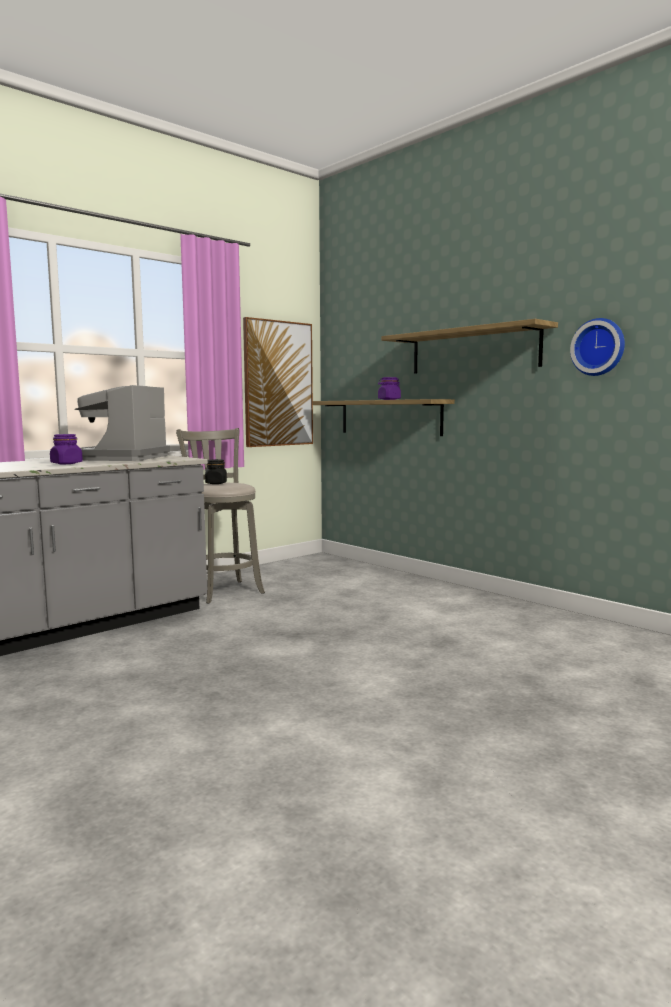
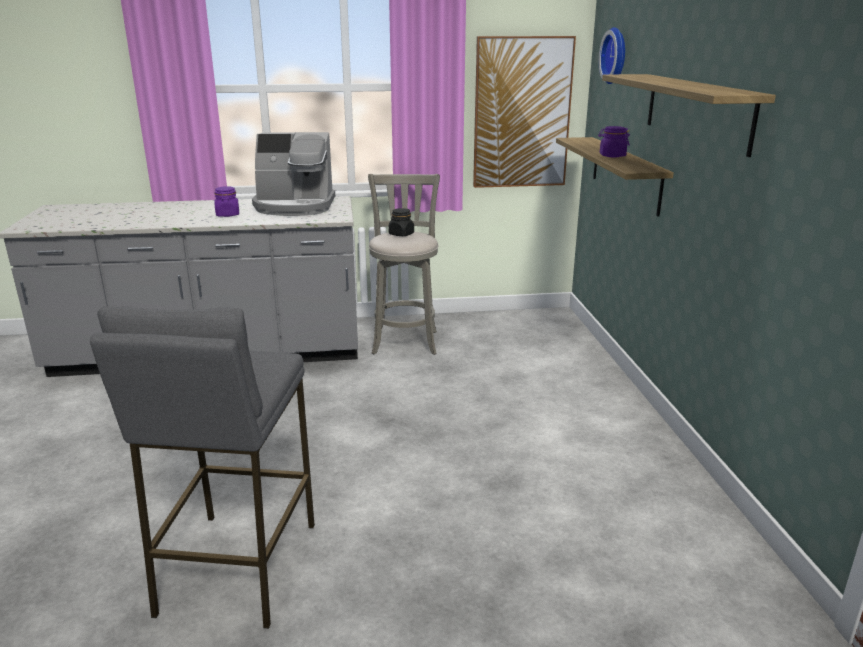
camera: 35 degrees right, 15 degrees up
coffee machine [75,385,170,461] -> coffee machine turned 135 degrees counterclockwise [252,132,335,216]
wall clock [570,318,625,376] -> wall clock moved to [599,27,625,84]
none -> grey stool [90,306,315,629]

